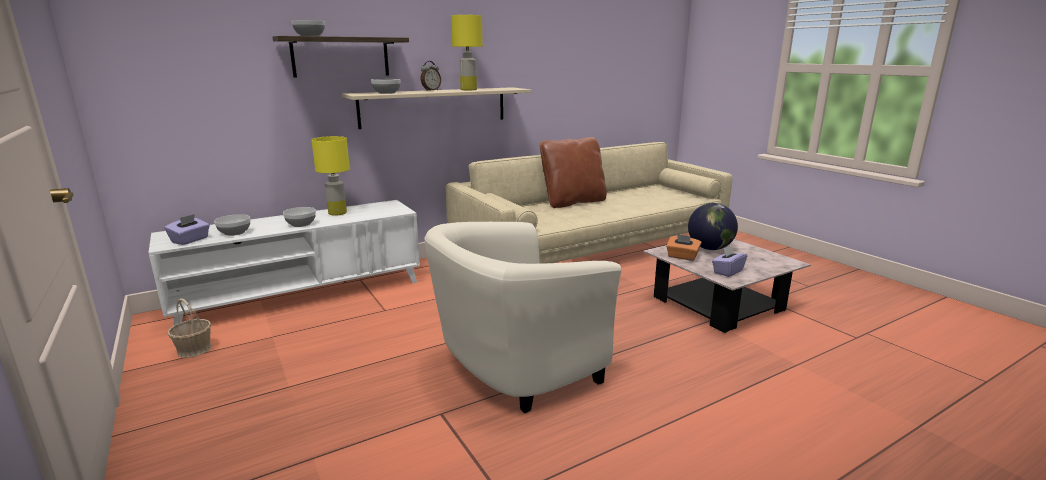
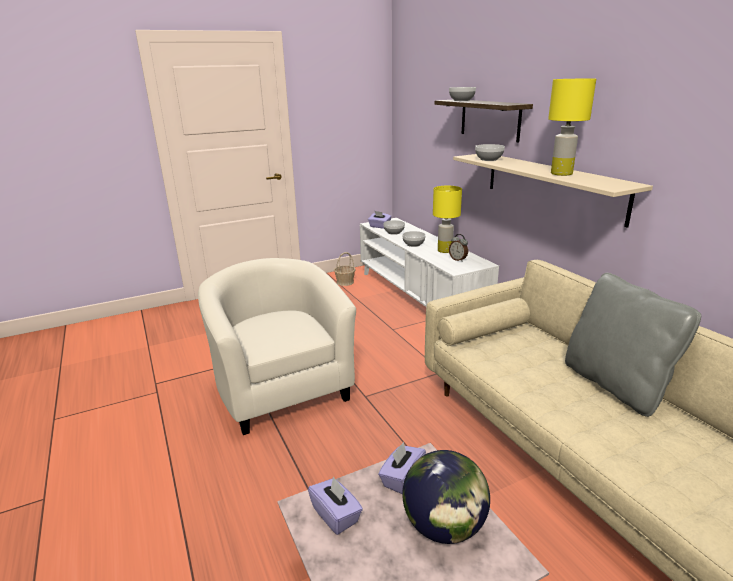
camera: 95 degrees right, 5 degrees up
alarm clock [421,61,441,91] -> alarm clock moved to [449,234,468,262]
brown pillow [540,137,607,208] -> grey pillow [565,273,701,417]
orange tissue box [666,234,701,261] -> purple tissue box [378,442,426,494]

